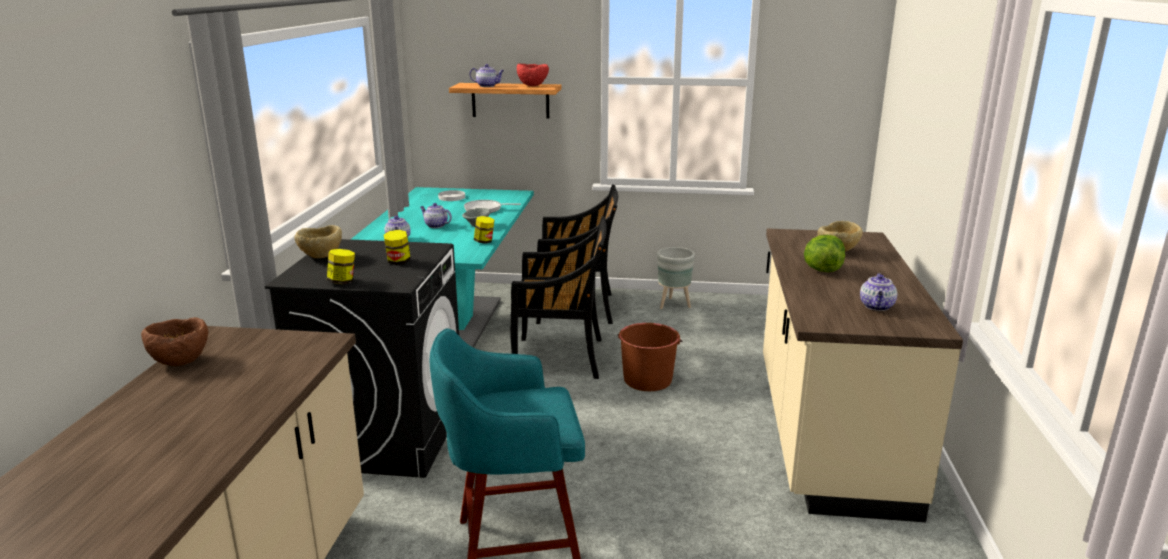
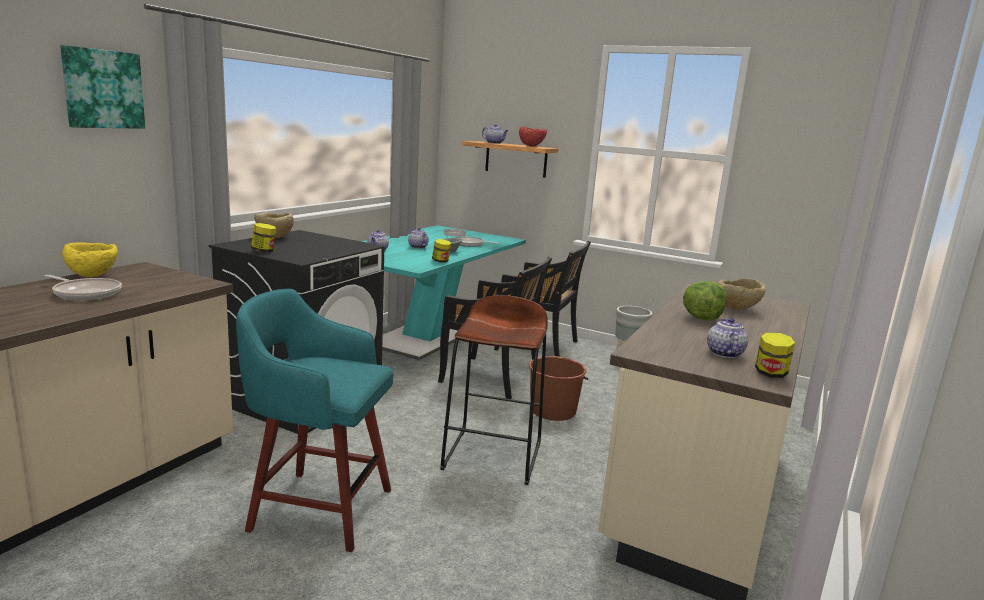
camera: 20 degrees right, 5 degrees down
brown bowl [141,317,208,366] -> yellow bowl [62,243,118,277]
jar [384,230,411,265] -> jar moved to [755,332,795,378]
teapot [860,273,897,311] -> teapot turned 150 degrees clockwise [707,318,748,358]
none -> frying pan [44,275,122,300]
none -> picture [60,45,145,129]
none -> brown stool [440,295,548,485]

